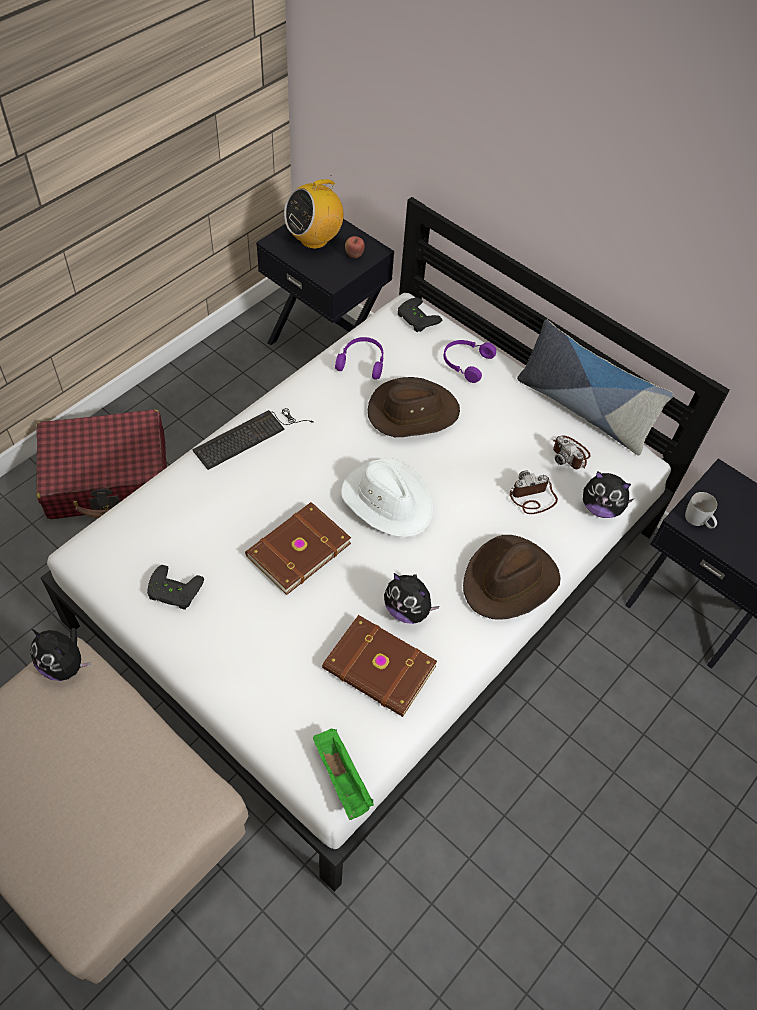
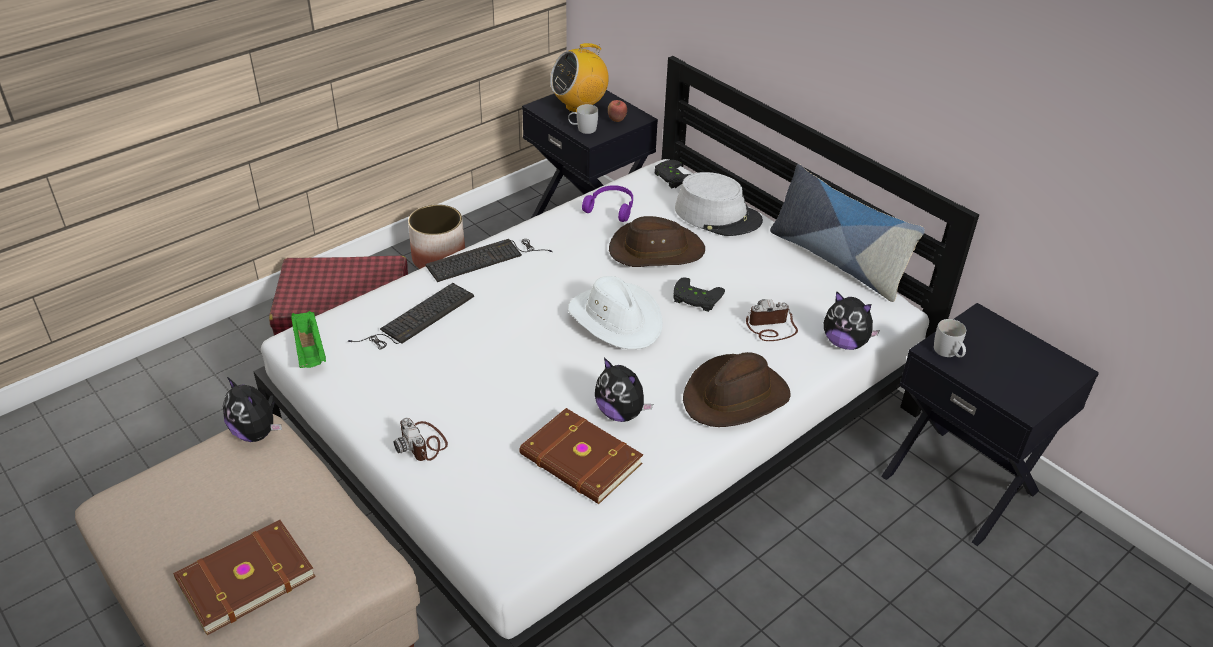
camera: 10 degrees right, 15 degrees down
black game controller [147,565,204,610] -> black game controller moved to [673,277,725,312]
brown book [245,502,351,595] -> brown book moved to [173,520,316,635]
green tray [313,728,374,820] -> green tray moved to [291,311,326,368]
purple headphones [444,340,496,383] -> grey hat [675,172,763,236]
camera [553,436,591,469] -> camera moved to [394,418,448,461]
none -> keyboard [348,283,474,350]
none -> planter [408,204,465,269]
none -> white mug [568,104,598,134]

